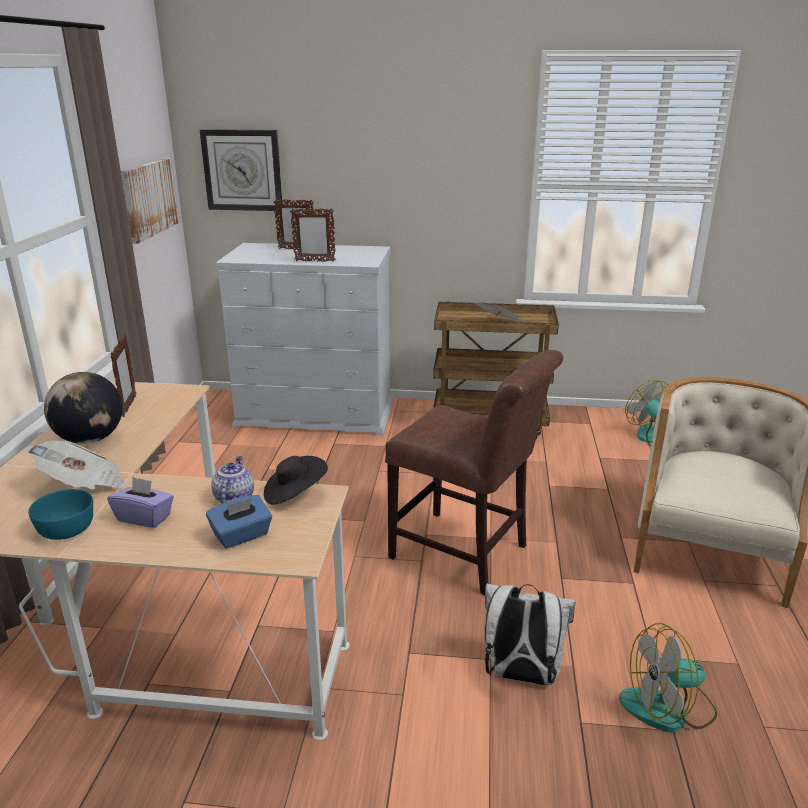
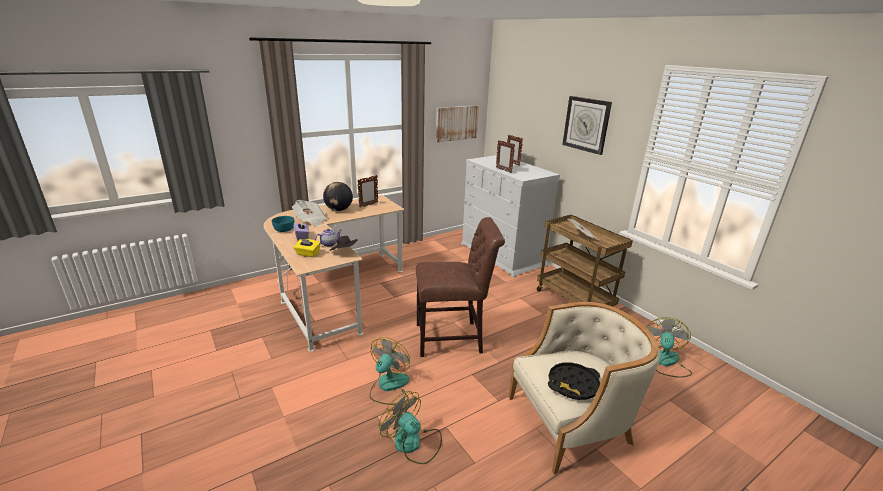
camera: 50 degrees right, 0 degrees up
wall clock [200,129,282,211] -> wall clock moved to [562,96,612,155]
blue tissue box [206,495,272,549] -> yellow tissue box [294,238,320,257]
brown chair [385,350,563,595] -> brown chair turned 90 degrees counterclockwise [416,217,505,357]
white backpack [485,584,576,685] -> fan [370,337,410,405]
none -> black tray [548,362,600,400]

